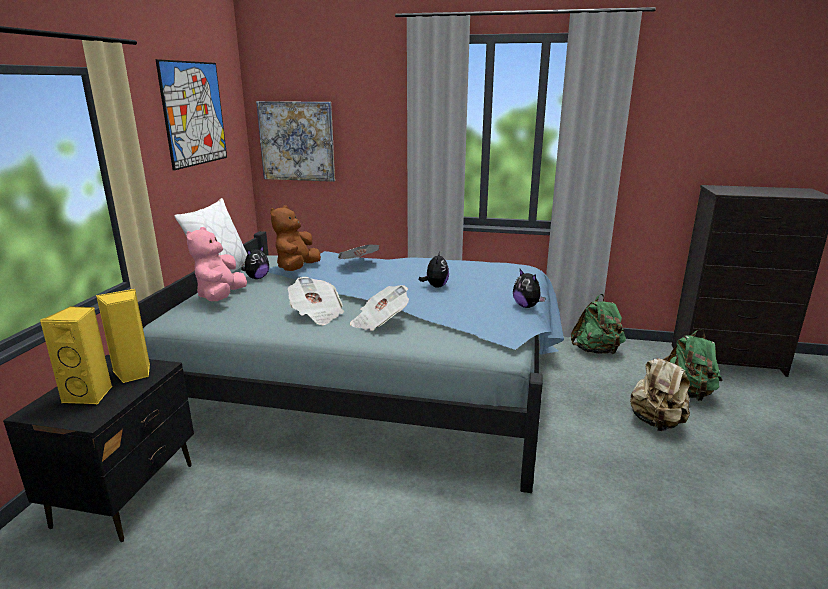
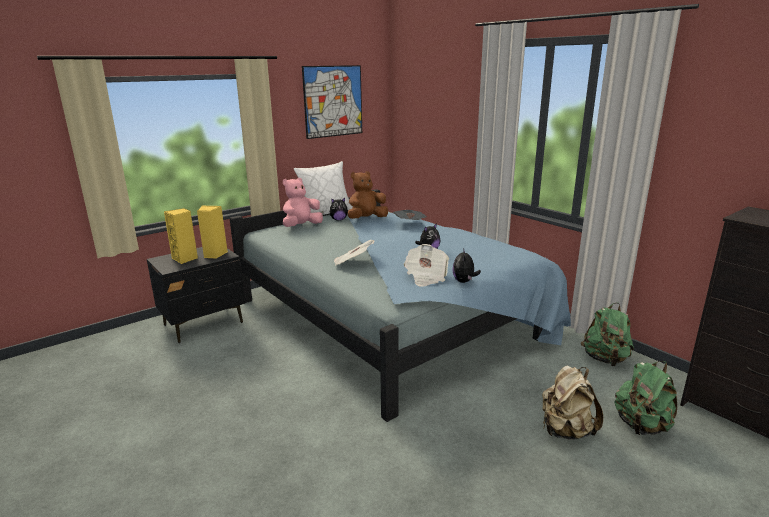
camera: 40 degrees right, 0 degrees up
picture [256,101,335,182] -> none
newspaper [288,277,344,325] -> newspaper moved to [404,244,449,287]

